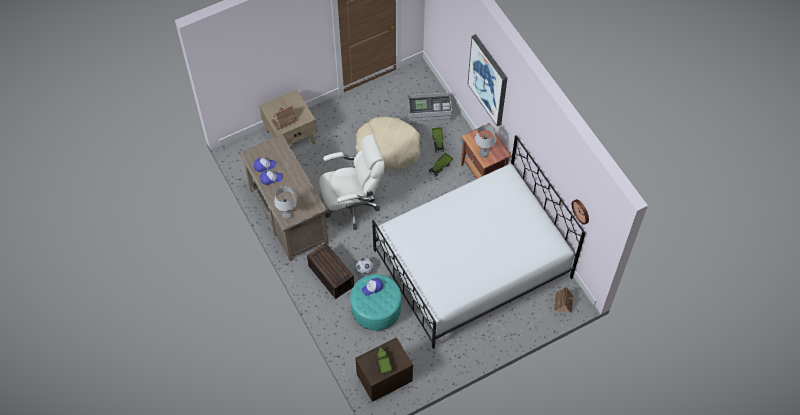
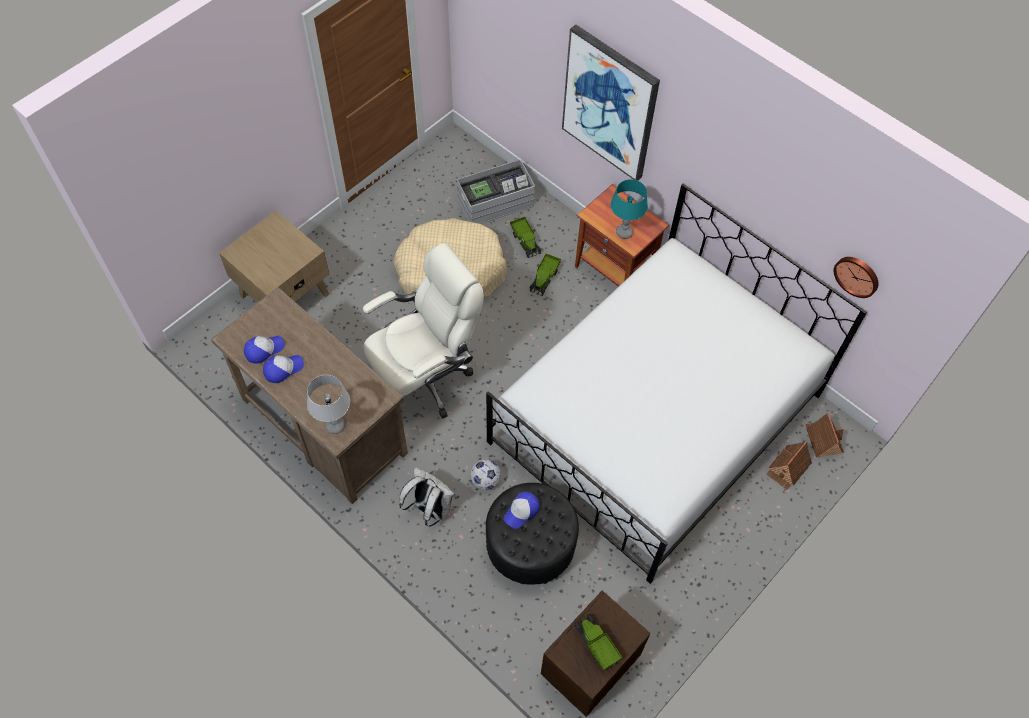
camera: 20 degrees left, 0 degrees up
toy house [271,106,297,130] -> toy house moved to [766,441,812,490]
brown storage box [307,243,354,299] -> white backpack [399,467,456,527]
turquoise ottoman [350,274,402,332] -> black ottoman [486,483,579,585]
grey table lamp [475,125,496,157] -> turquoise table lamp [611,179,648,239]

